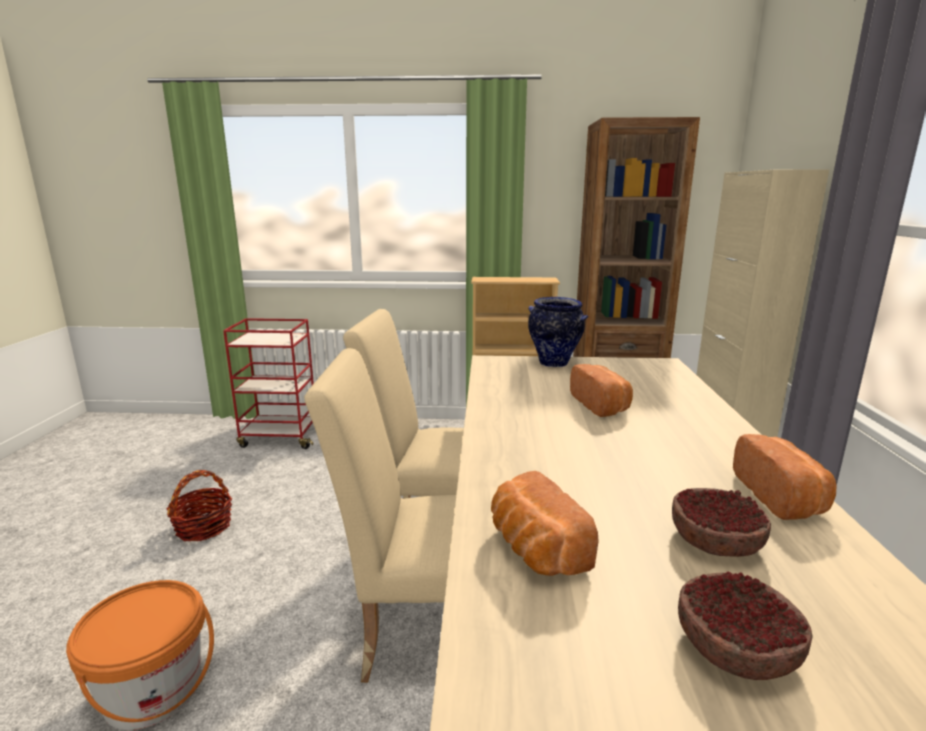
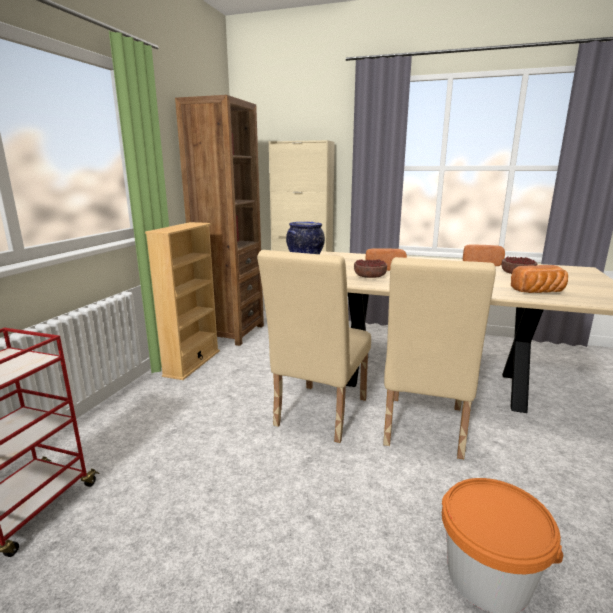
camera: 75 degrees left, 0 degrees up
basket [167,470,232,542] -> none
bowl [678,572,813,680] -> bowl moved to [354,259,387,278]

